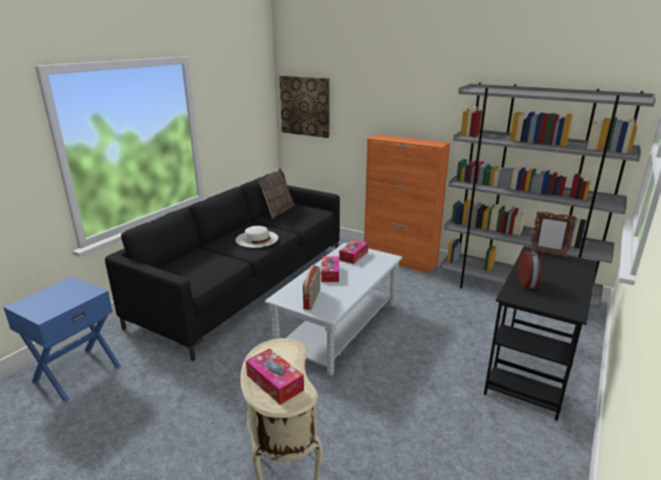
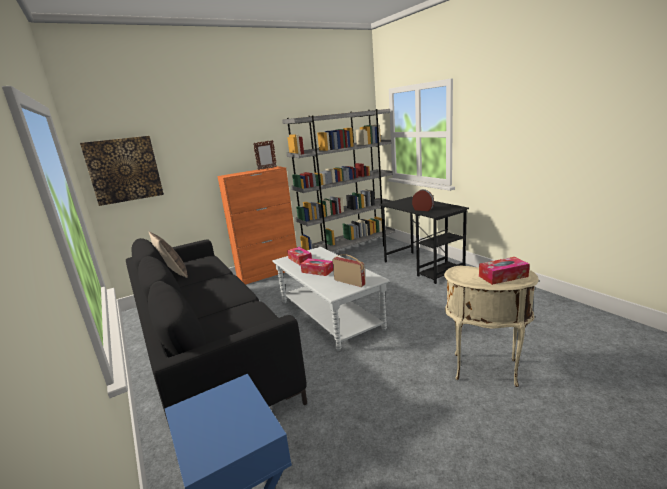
camera: 60 degrees left, 5 degrees down
white hat [235,226,278,248] -> none
picture frame [530,211,576,257] -> picture frame moved to [253,140,277,170]

